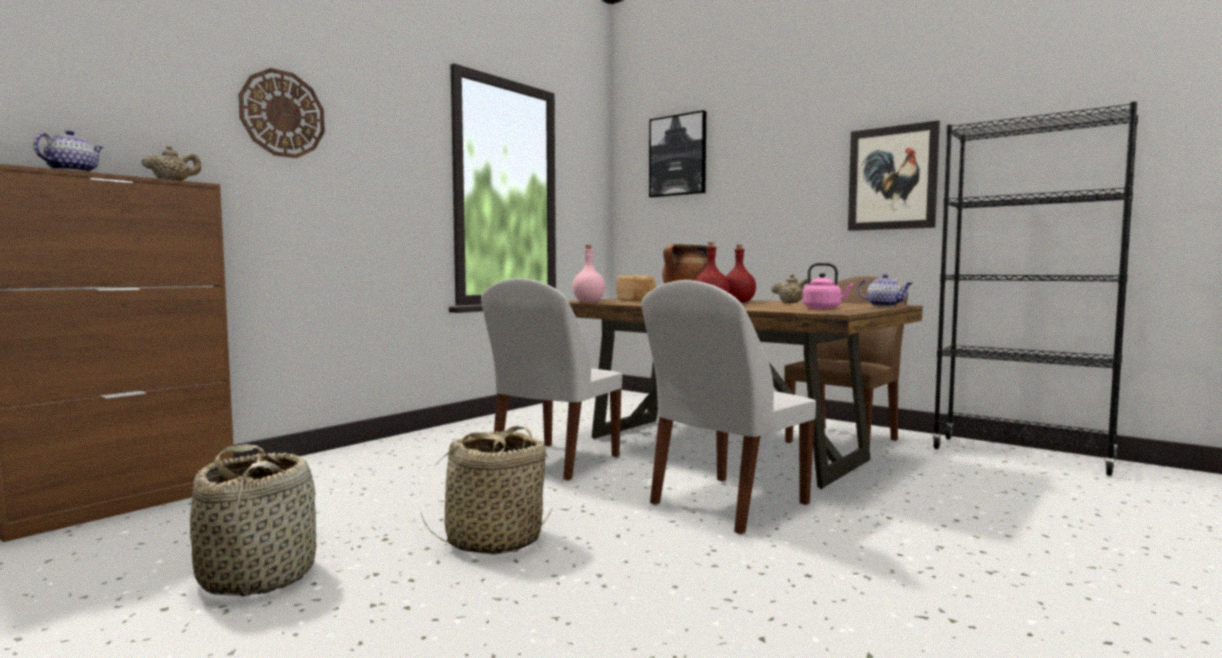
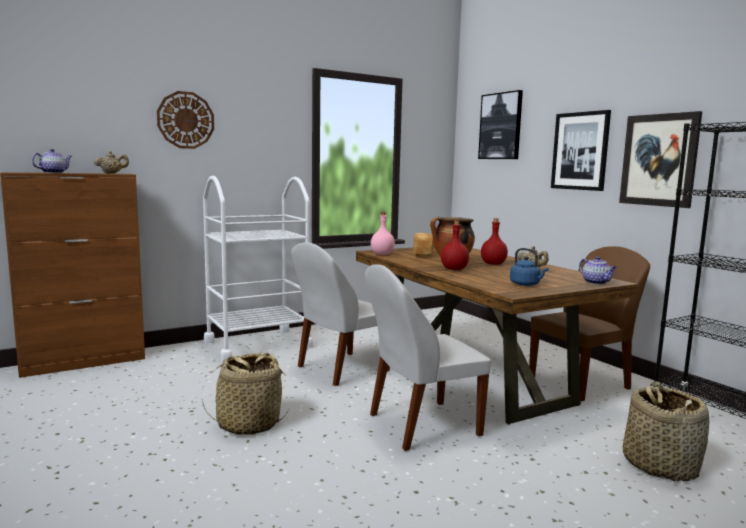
camera: 20 degrees right, 5 degrees up
basket [190,444,317,597] -> basket moved to [623,381,709,482]
pink kettle [803,263,853,309] -> blue kettle [510,248,549,286]
none -> white cart [203,176,313,361]
none -> picture [551,110,611,191]

